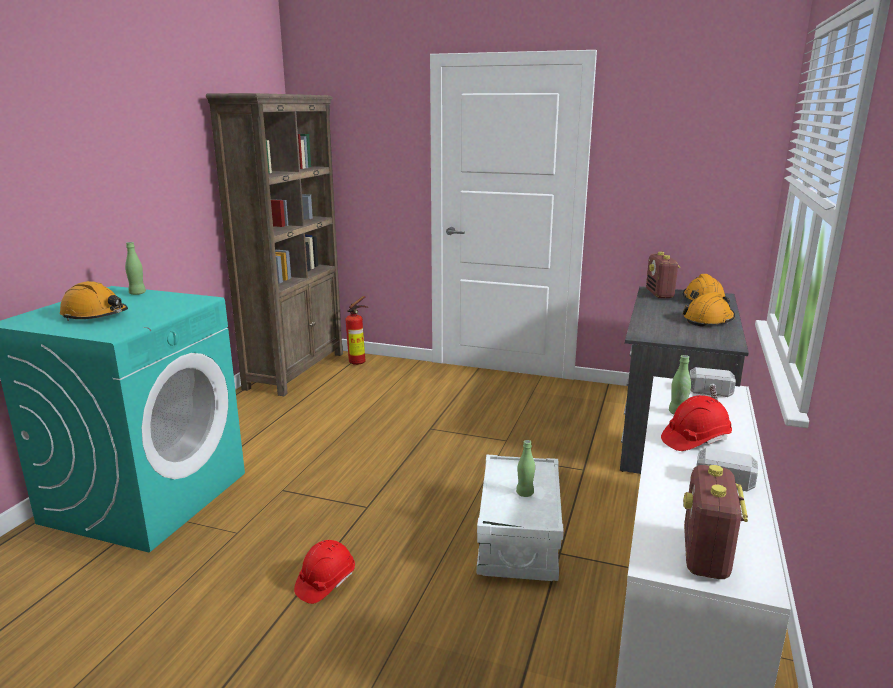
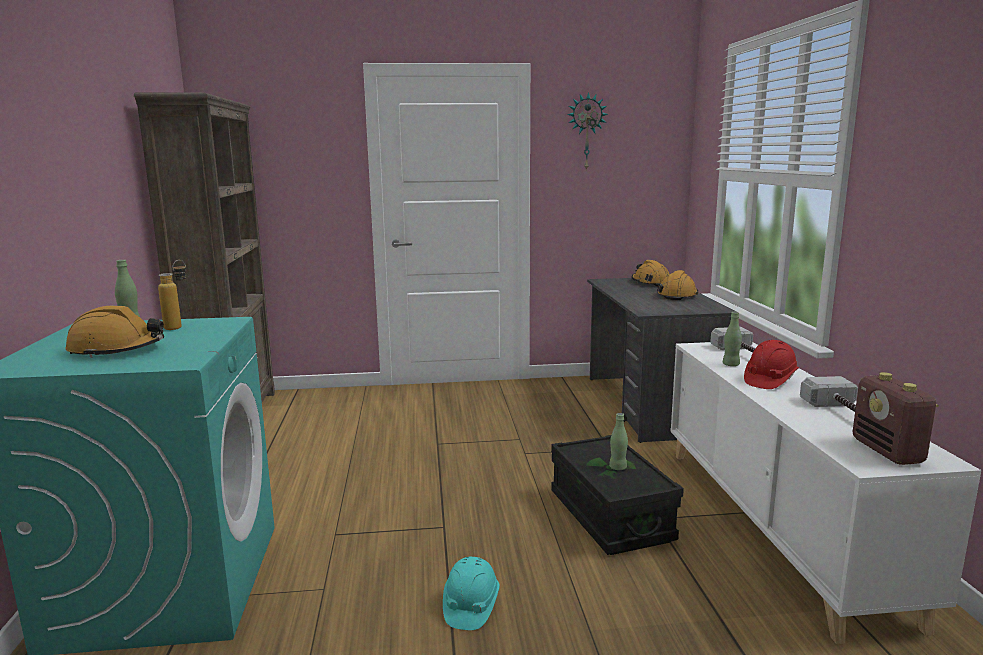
camera: 25 degrees left, 5 degrees down
red hard hat [294,540,355,604] -> turquoise hard hat [443,557,499,630]
fire extinguisher [345,296,369,365] -> none
white storage box [477,455,564,581] -> black storage box [551,435,684,555]
radio [646,252,680,298] -> none
none -> bottle [158,260,186,330]
none -> wall clock [567,92,608,171]

